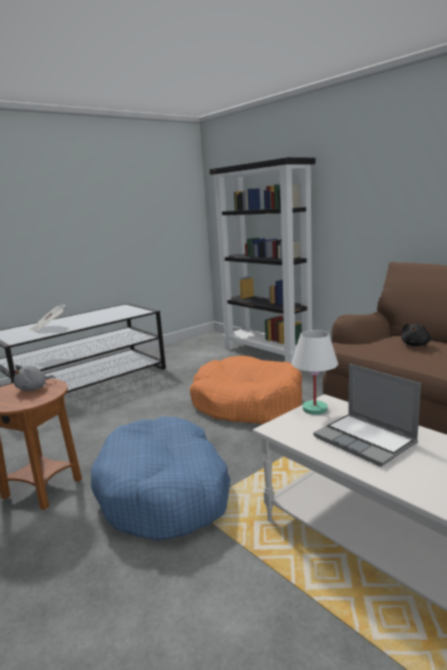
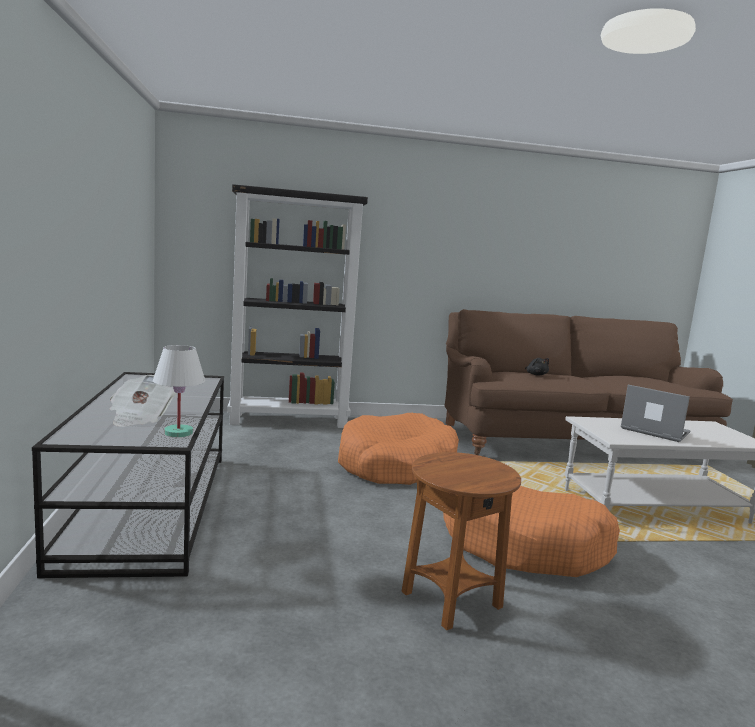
camera: 60 degrees left, 5 degrees down
grey plush toy [14,365,55,391] -> none
blue dog bed [91,416,231,540] -> orange dog bed [443,486,620,577]
white table lamp [292,330,338,415] -> white table lamp moved to [153,345,205,437]
laptop [313,364,421,467] -> laptop turned 135 degrees counterclockwise [621,385,691,442]

